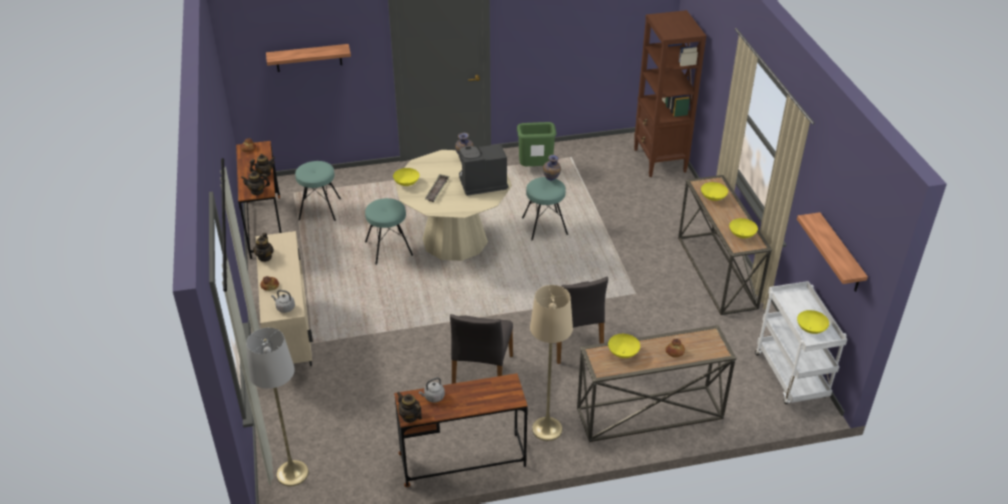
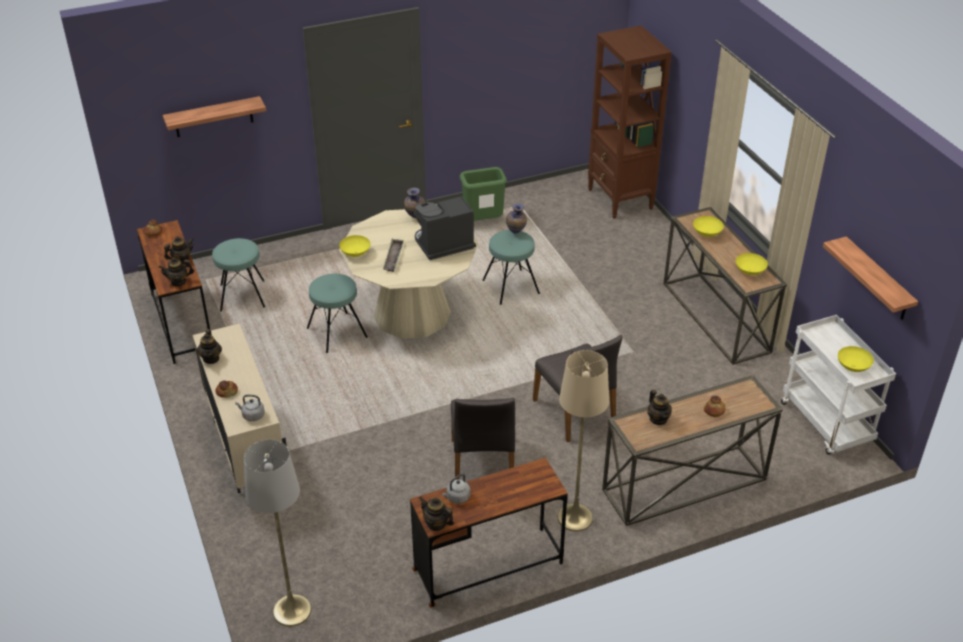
camera: 10 degrees left, 0 degrees up
yellow bowl [608,334,640,358] -> teapot [647,389,672,425]

